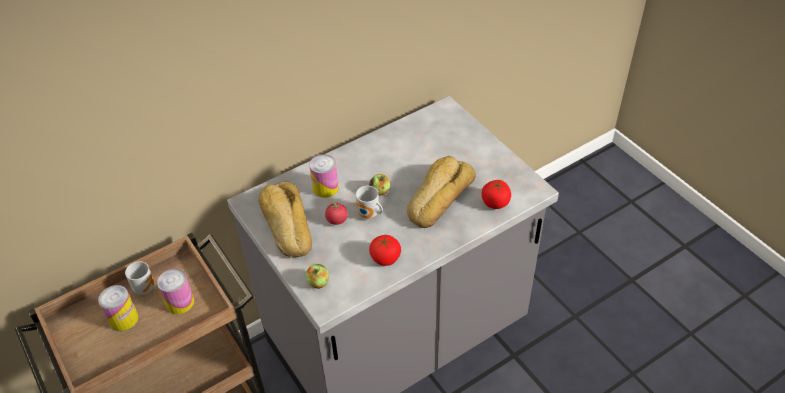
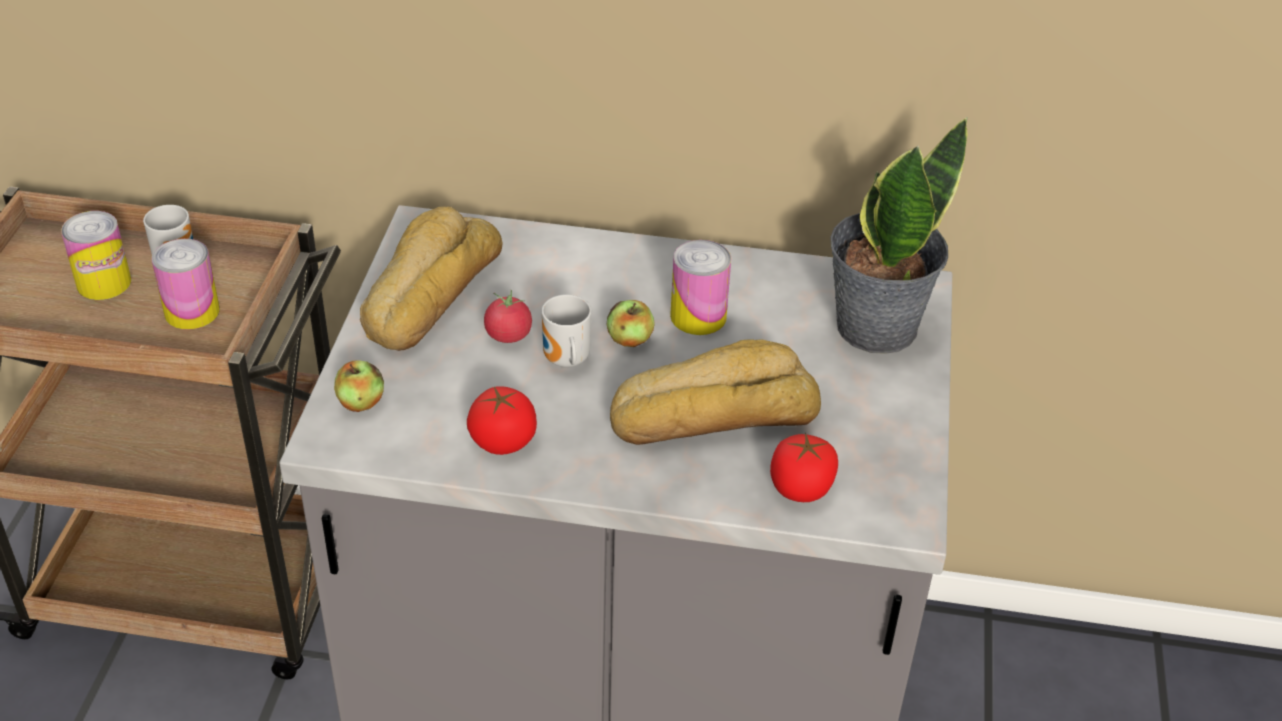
camera: 40 degrees right, 5 degrees down
can [309,154,339,198] -> can moved to [670,240,731,335]
none -> potted plant [830,117,967,354]

